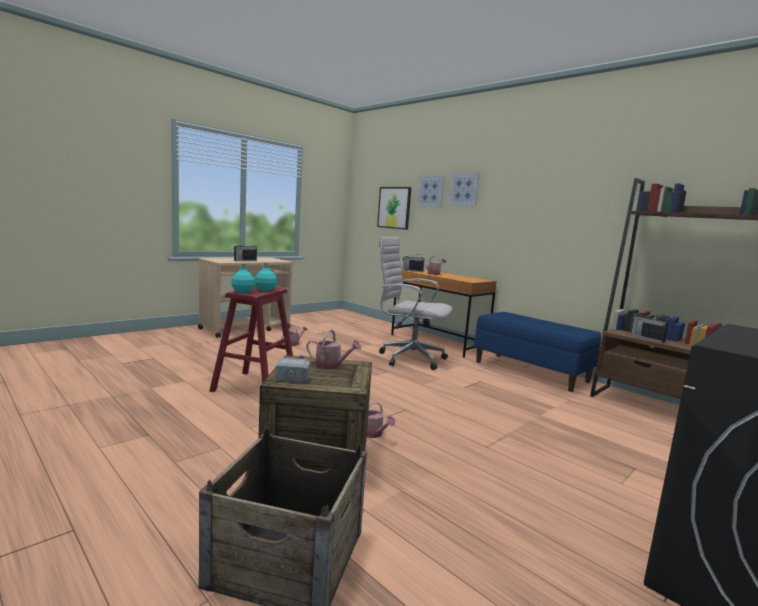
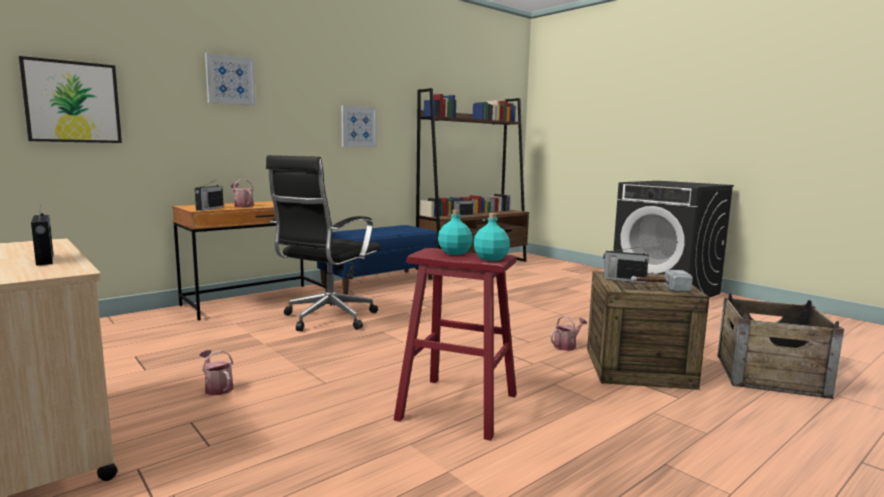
camera: 85 degrees left, 0 degrees up
watering can [306,329,361,370] -> radio [603,247,649,283]
white office chair [379,237,453,370] -> black office chair [266,155,380,331]
picture [417,175,445,208] -> picture moved to [341,105,377,147]

